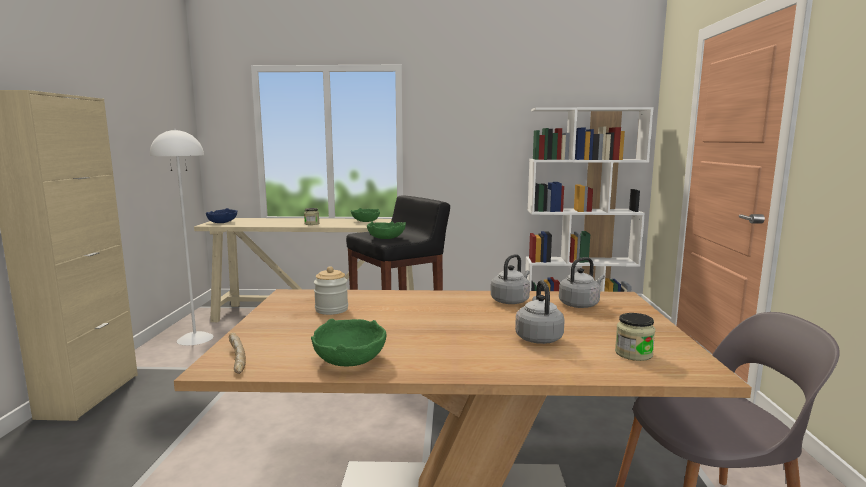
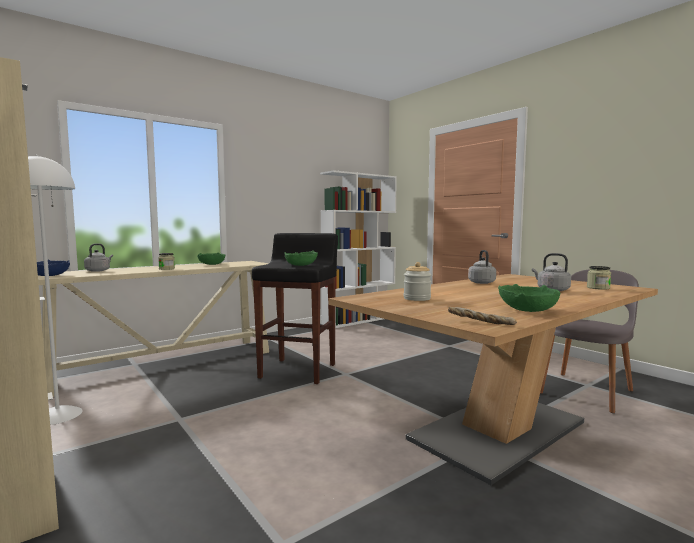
camera: 40 degrees left, 5 degrees down
grey kettle [559,257,605,308] -> grey kettle moved to [84,244,113,272]

